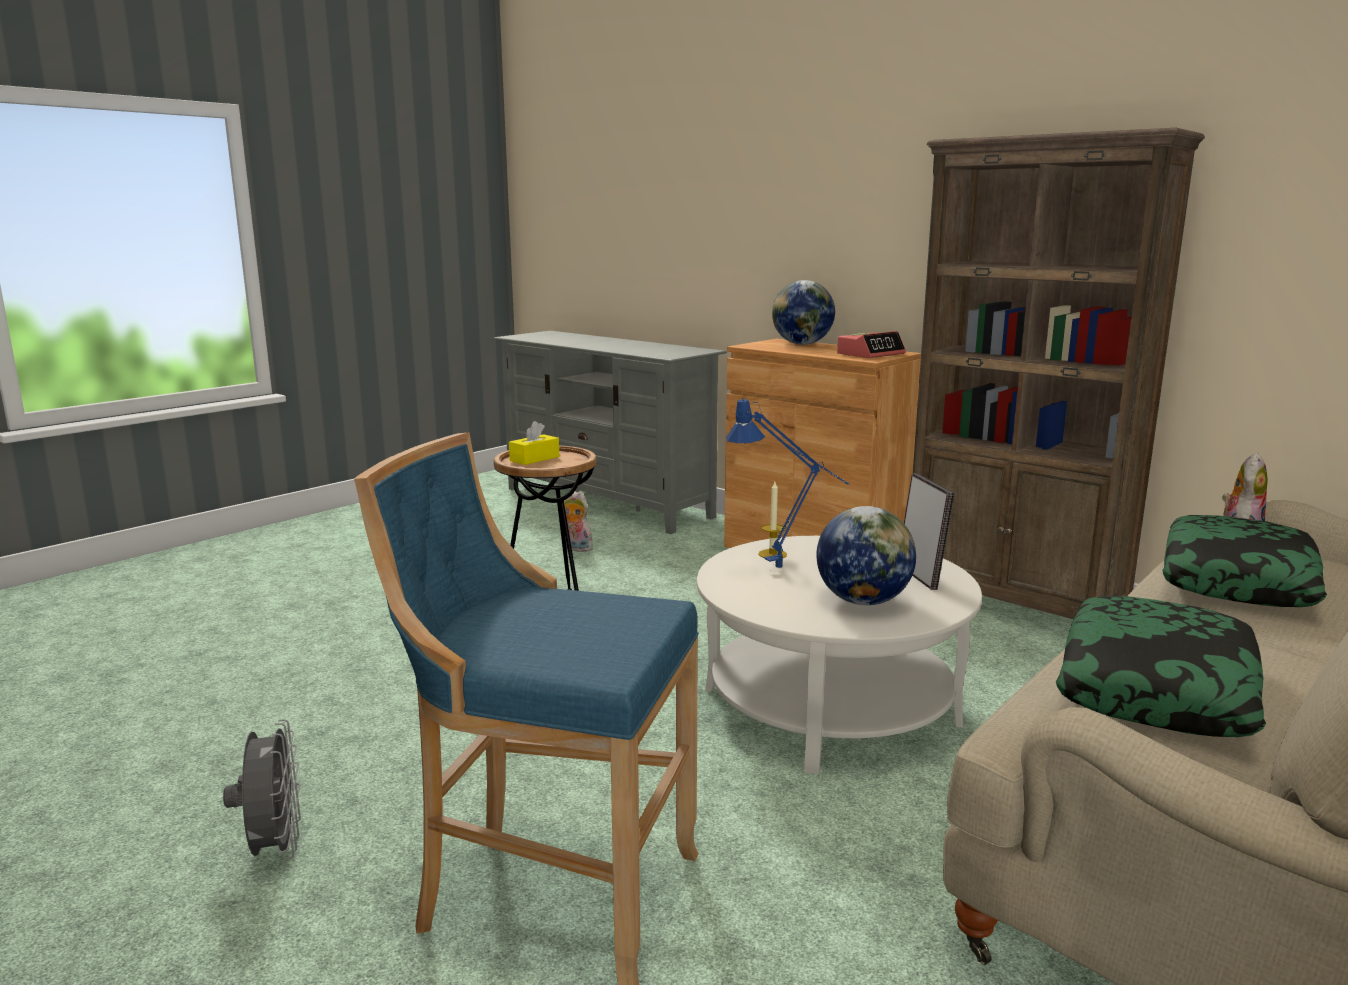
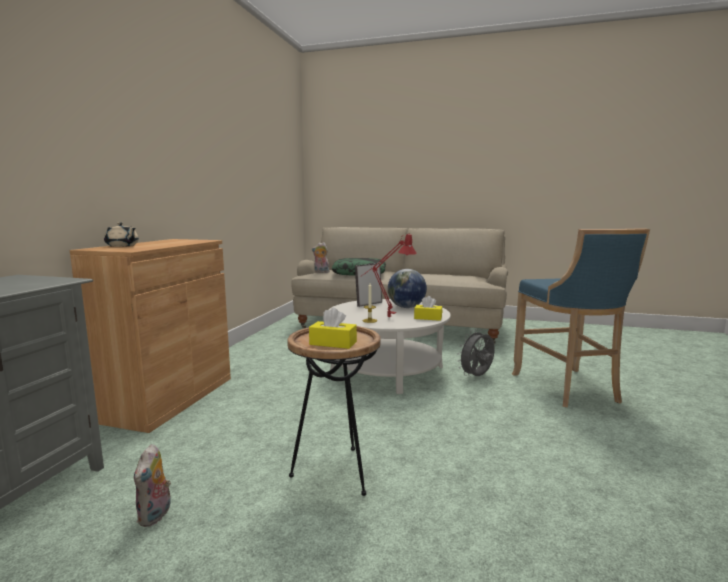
camera: 115 degrees left, 5 degrees down
grey fan [223,719,301,861] -> grey fan moved to [457,329,495,377]
blue table lamp [726,399,849,568] -> red table lamp [360,234,417,317]
globe [772,280,835,345] -> beige teapot [104,222,139,247]
alarm clock [837,331,906,358] -> none
brown bookcase [913,128,1205,619] -> none
pillow [1056,596,1266,737] -> none
none -> yellow tissue box [414,296,442,321]

